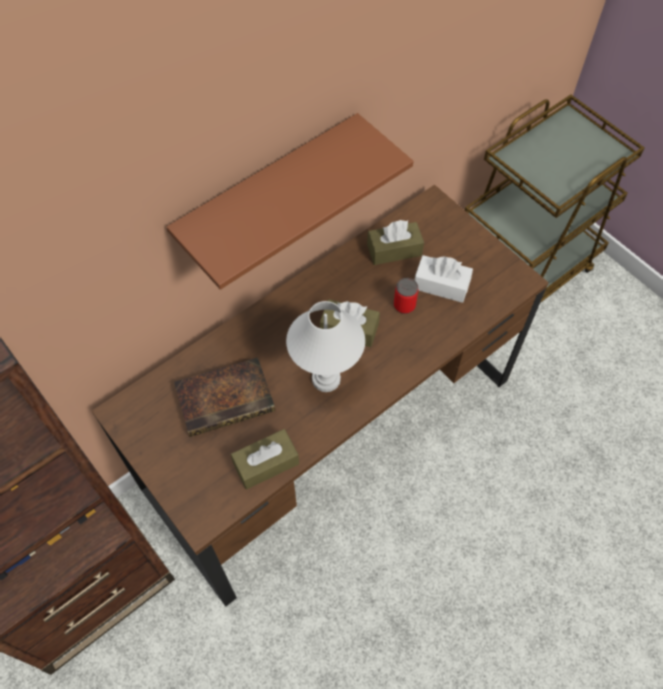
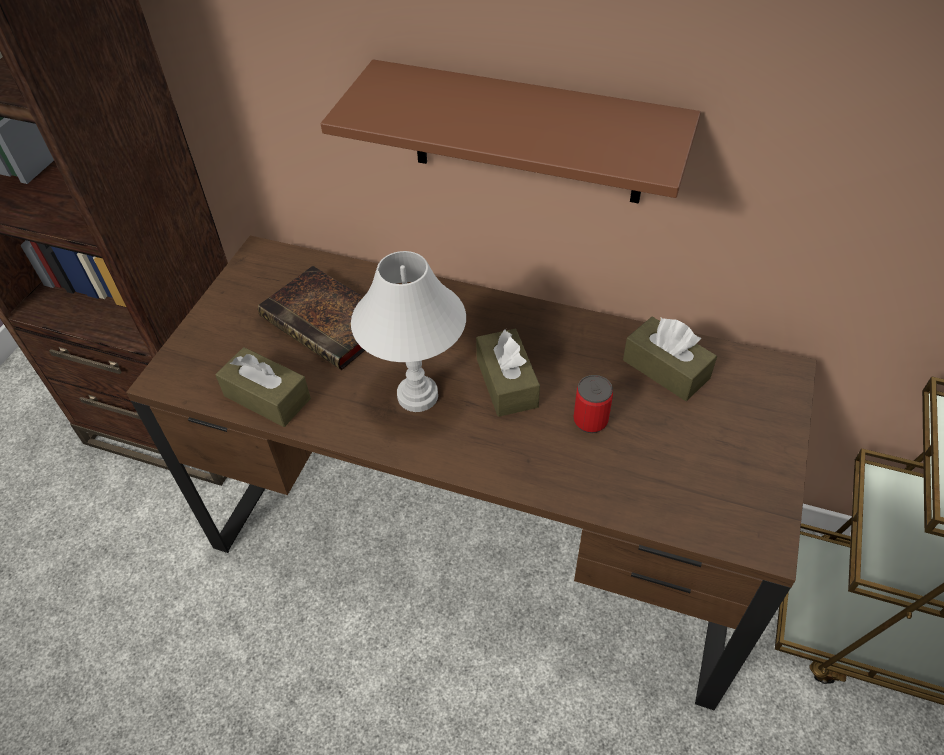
camera: 60 degrees right, 10 degrees down
white tissue box [414,255,473,303] -> none

